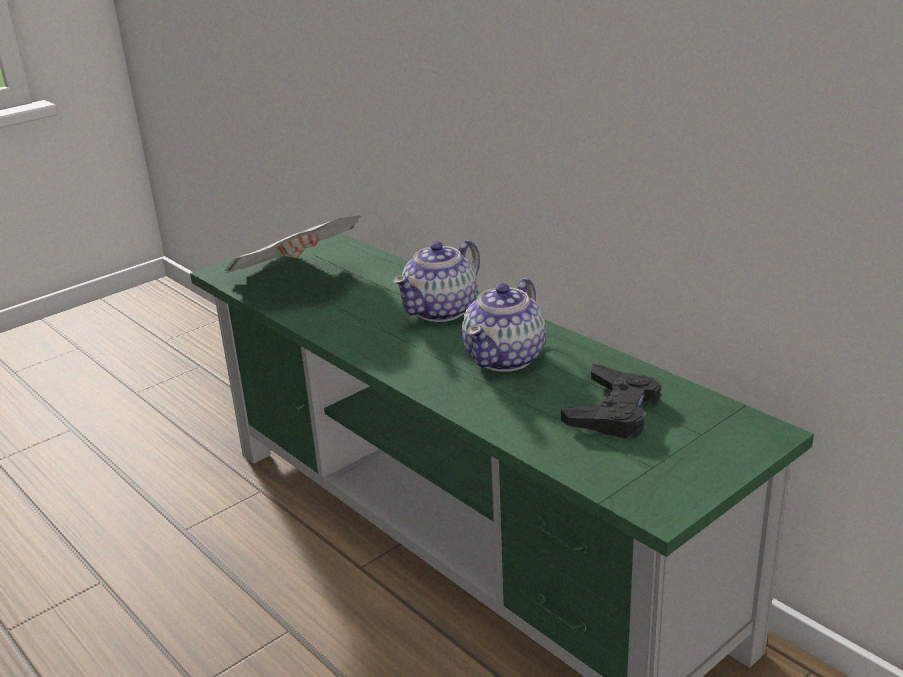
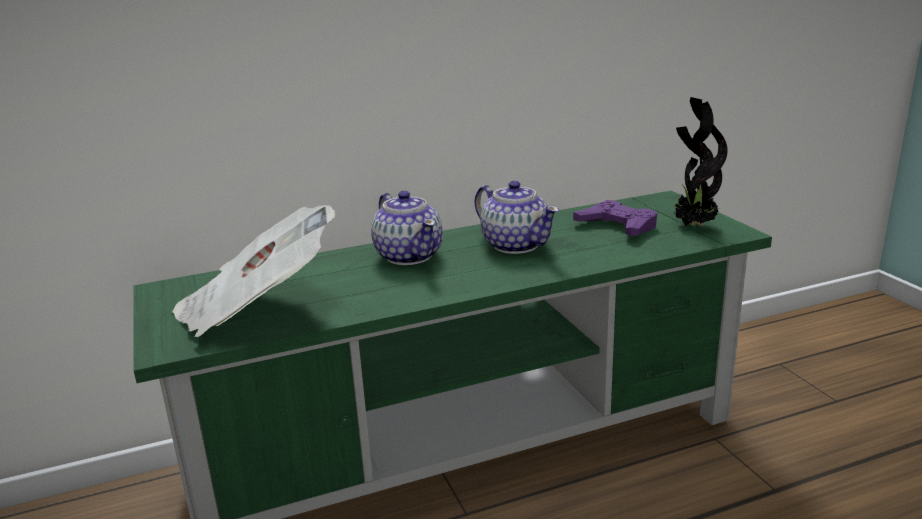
camera: 70 degrees left, 5 degrees down
black game controller [561,364,661,438] -> purple game controller [573,200,657,236]
none -> potted plant [674,97,727,226]

